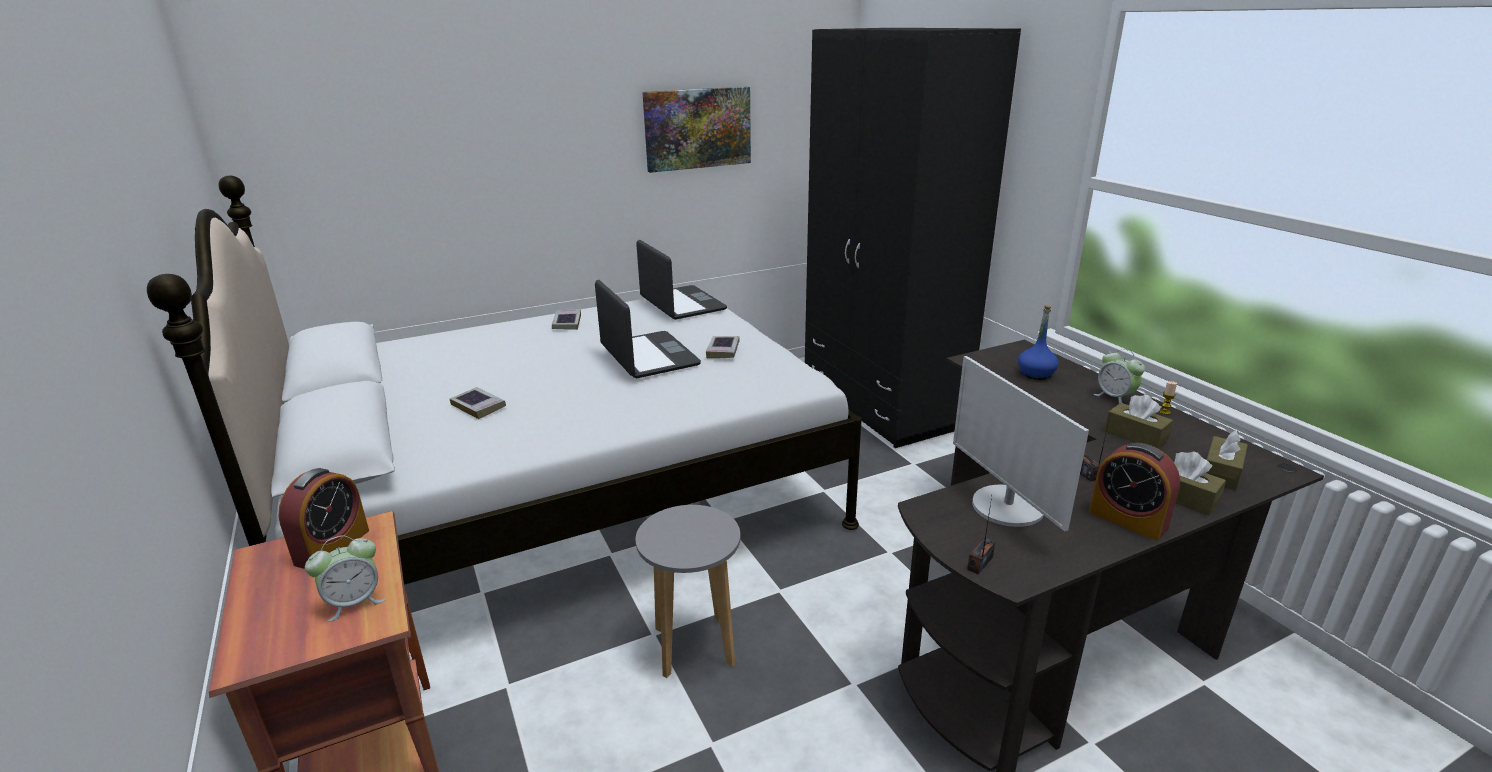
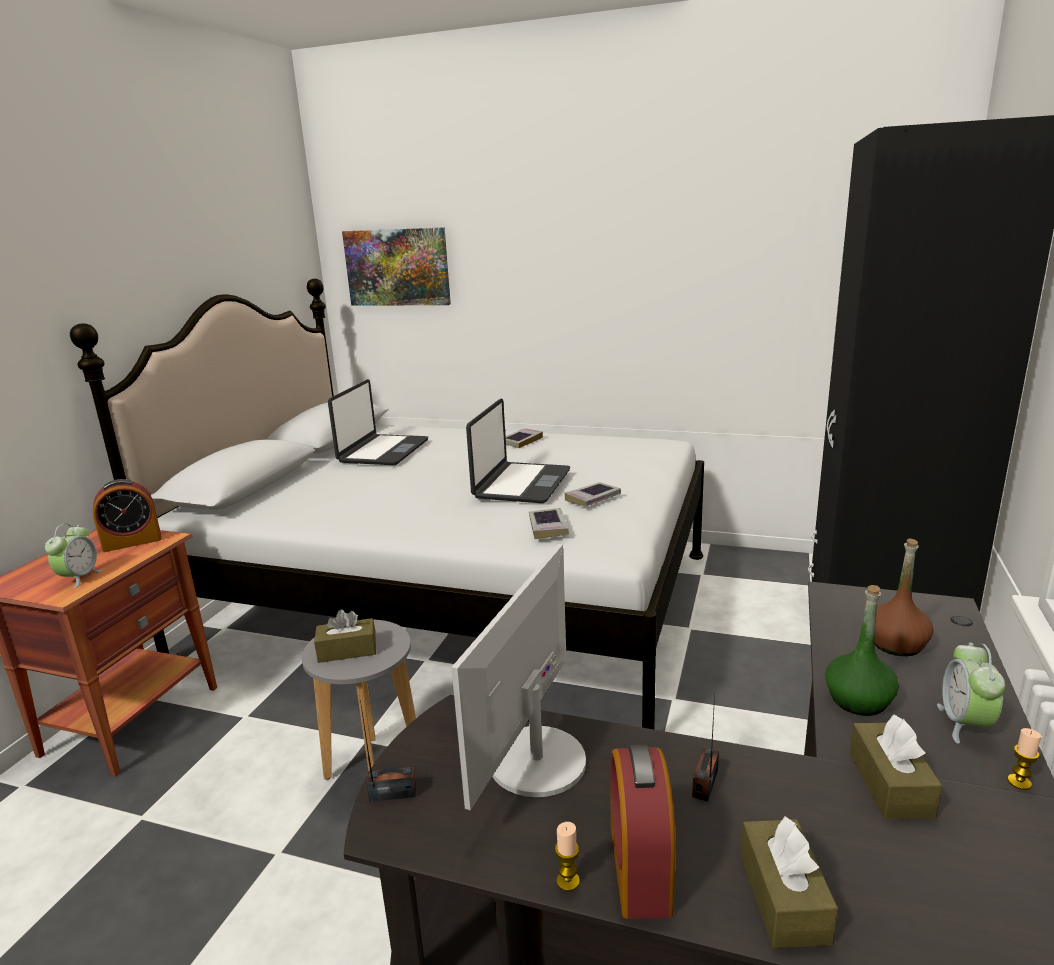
camera: 45 degrees right, 5 degrees down
alarm clock [305,535,385,622] -> alarm clock turned 90 degrees counterclockwise [45,523,103,589]
book [450,387,506,419] -> book moved to [529,508,569,539]
laptop [636,240,727,320] -> laptop moved to [328,379,428,465]
picture [642,87,751,173] -> picture moved to [342,227,451,305]
blue bottle [1018,305,1059,380] -> brown bottle [874,538,934,656]
brown tissue box [1206,430,1248,490] -> brown tissue box moved to [314,609,376,663]
none -> candle [555,822,580,892]
none -> green bottle [825,585,899,716]

